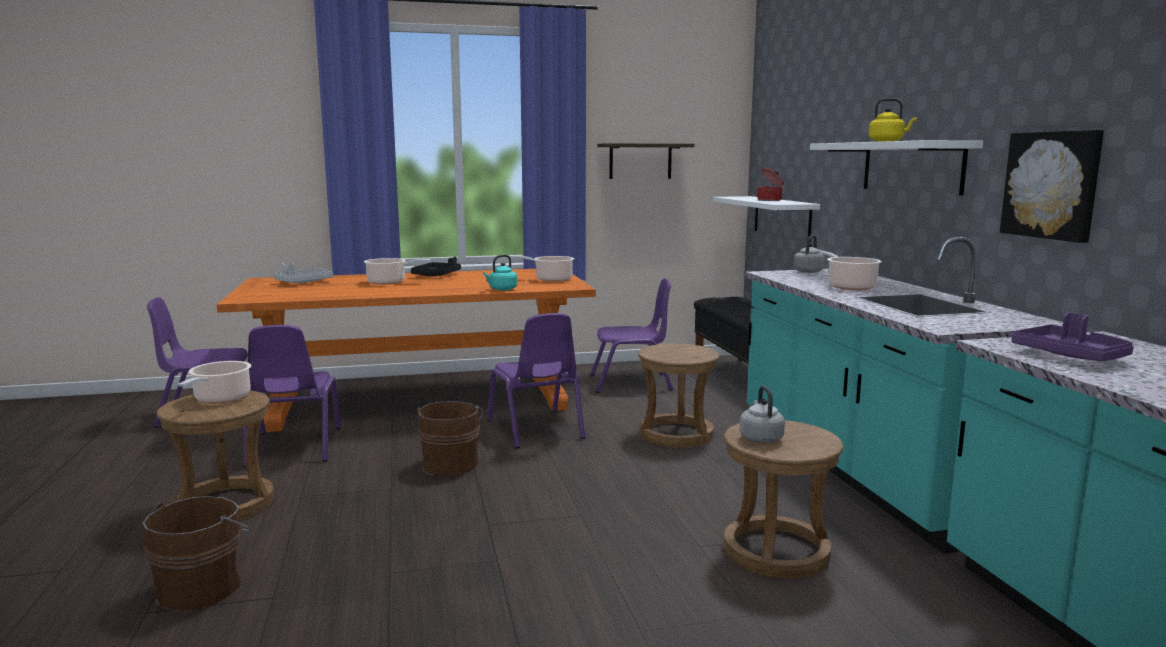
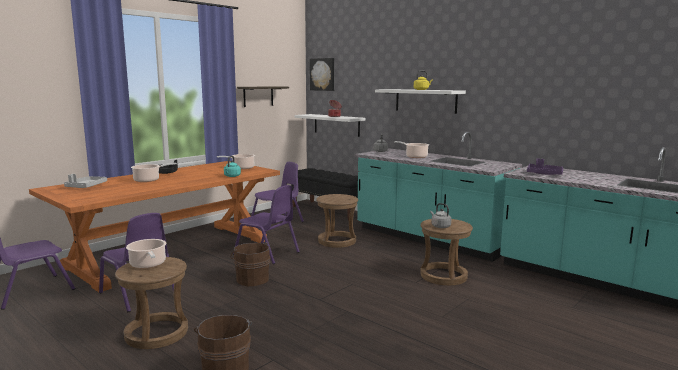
camera: 35 degrees left, 0 degrees up
picture [1000,130,1104,243] -> picture moved to [310,58,334,91]

